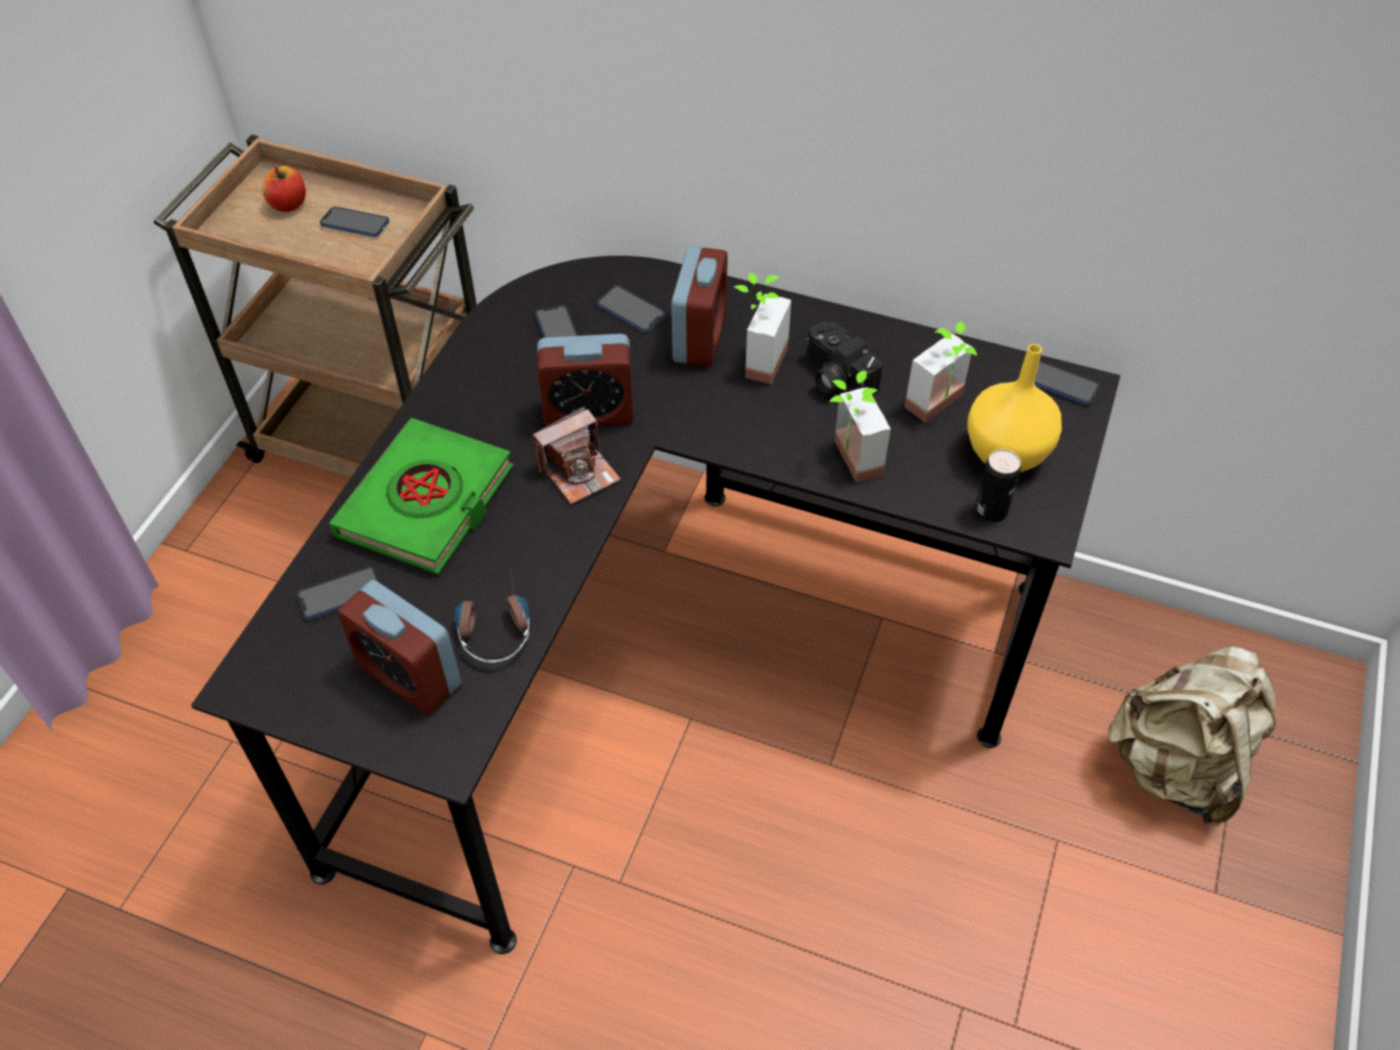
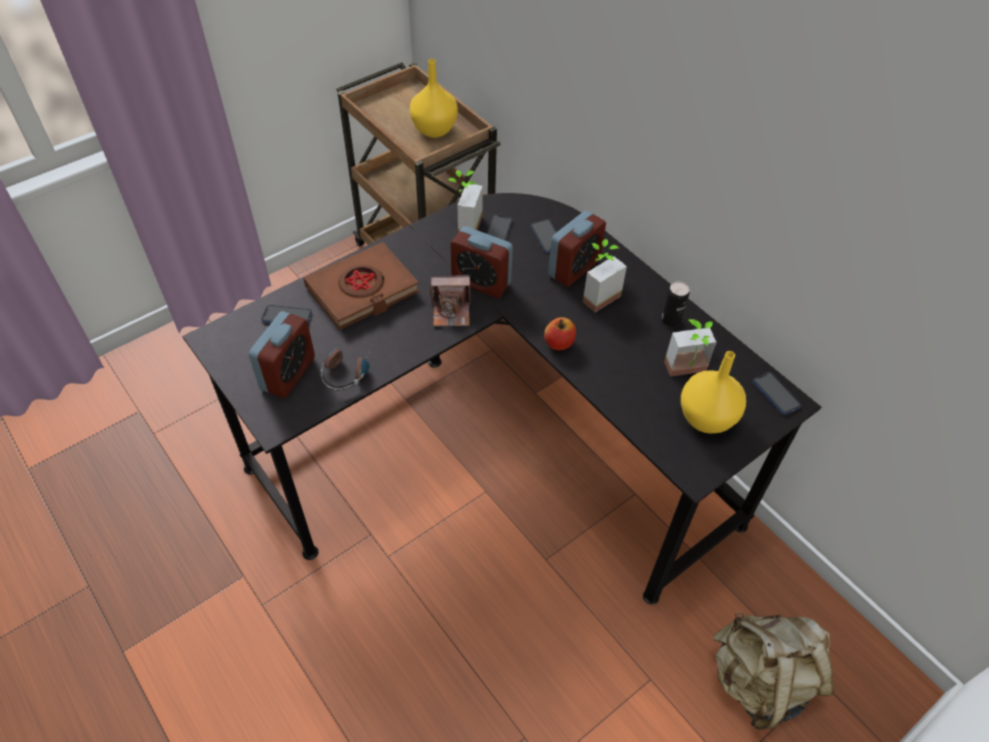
camera: 30 degrees right, 0 degrees up
apple [262,166,306,212] -> apple moved to [544,317,576,350]
phone [320,207,389,237] -> yellow vase [410,59,458,138]
green book [329,418,514,575] -> brown book [303,242,420,330]
alarm clock [338,580,461,715] -> alarm clock turned 135 degrees counterclockwise [249,311,315,398]
camera [805,321,882,396] -> none
potted plant [829,371,891,483] -> potted plant moved to [447,170,483,232]
can [975,449,1021,522] -> can moved to [661,281,690,327]

